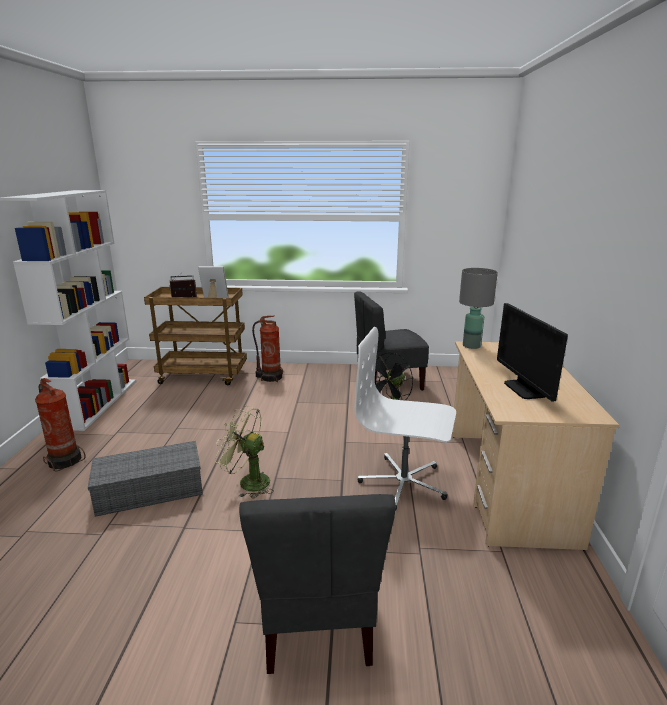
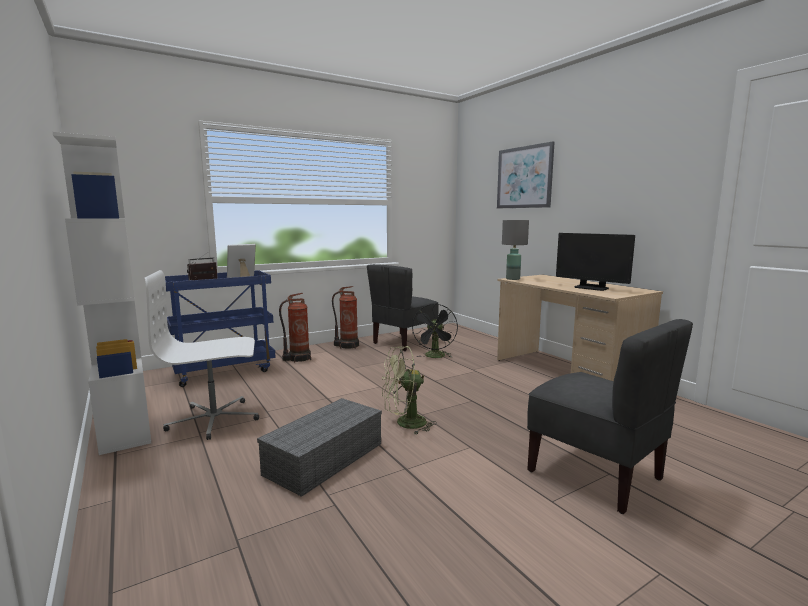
camera: 35 degrees left, 10 degrees down
fire extinguisher [35,378,86,472] -> fire extinguisher moved to [332,286,359,349]
brown cart [144,287,247,385] -> blue cart [165,270,276,387]
white office chair [354,327,456,511] -> white office chair moved to [145,270,259,440]
none -> picture [497,141,555,208]

